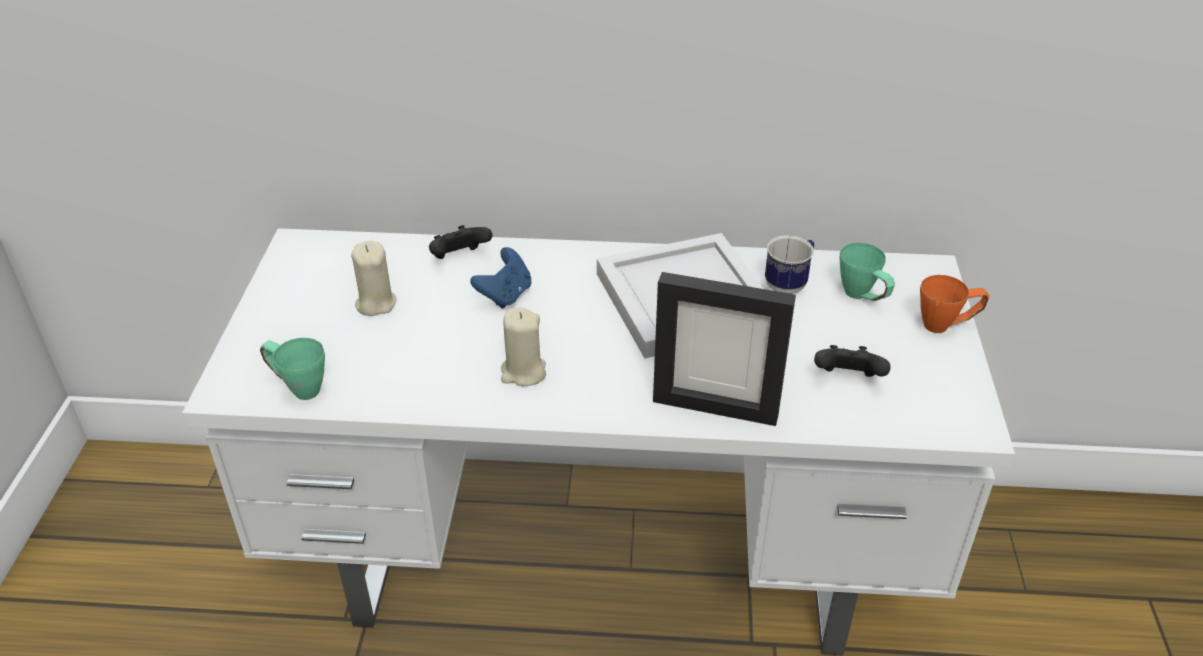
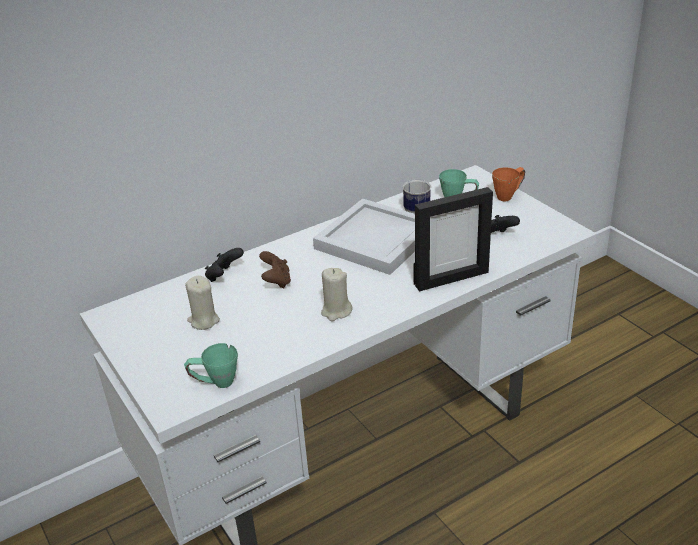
camera: 35 degrees left, 5 degrees down
blue game controller [470,247,532,309] -> brown game controller [259,251,291,288]

